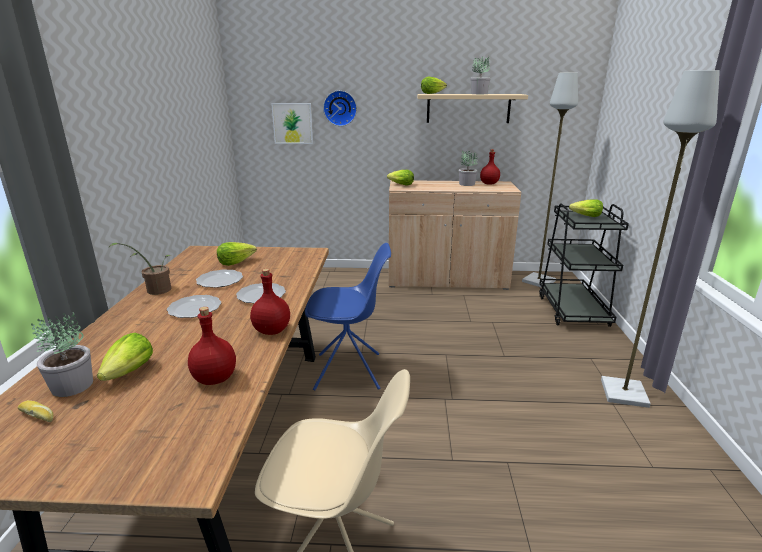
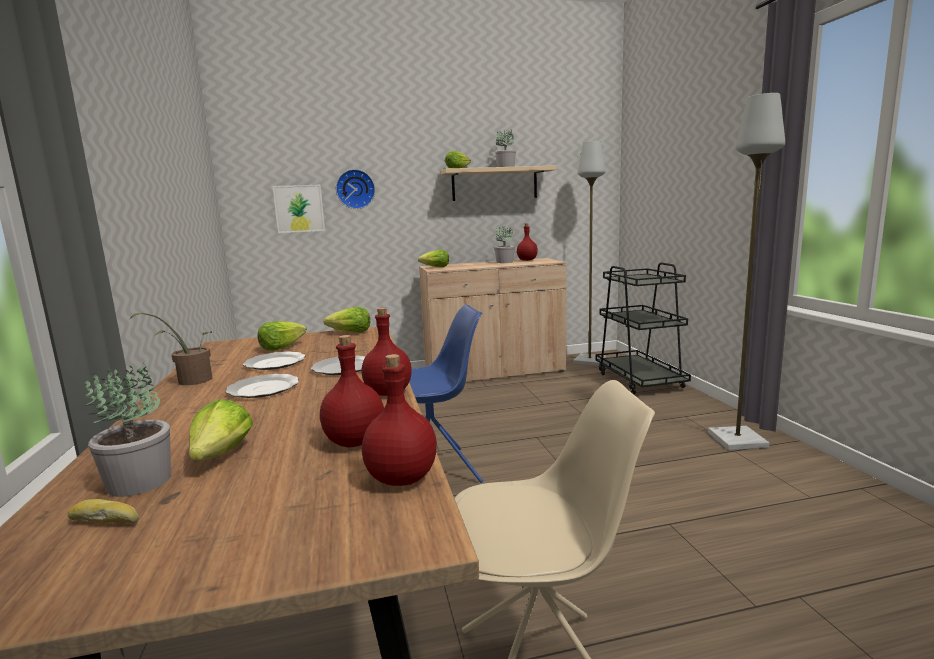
camera: 15 degrees left, 10 degrees down
lettuce [569,199,603,217] -> lettuce moved to [324,307,370,333]
none -> red bottle [362,354,437,486]

